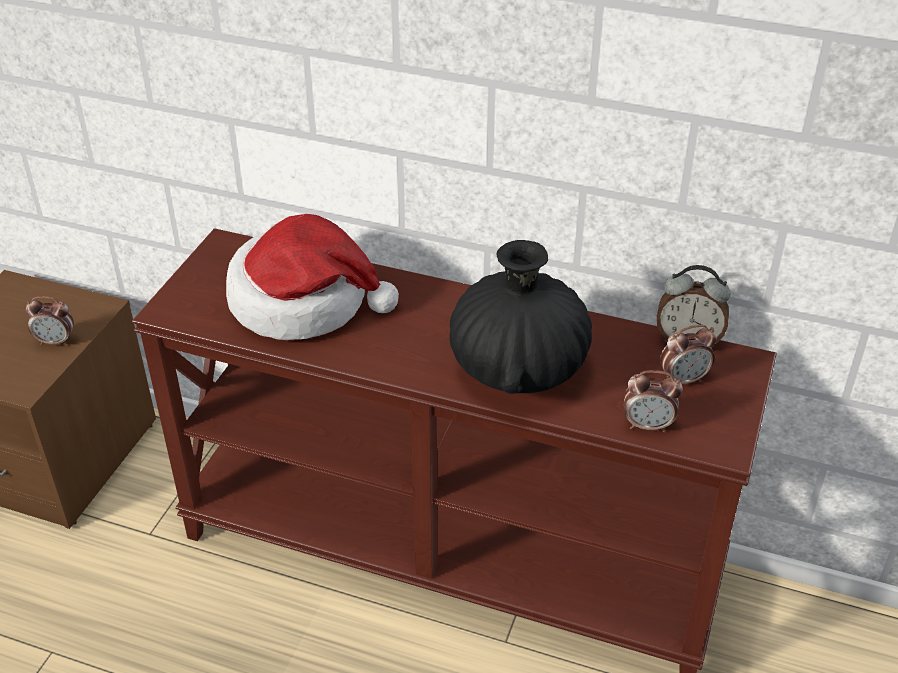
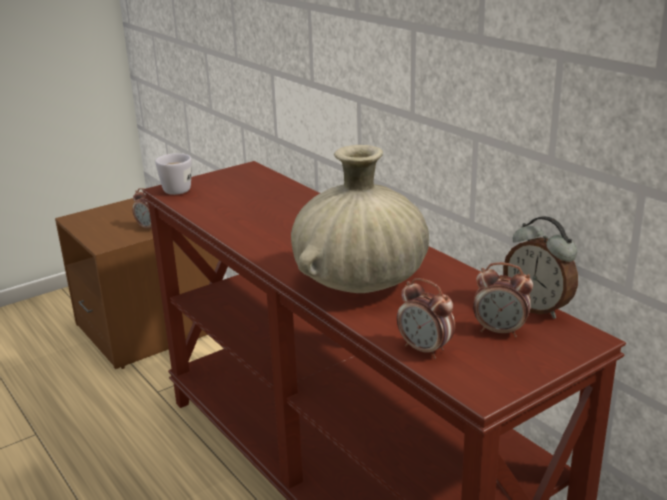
camera: 35 degrees right, 15 degrees down
hat [226,214,399,340] -> none
black vase [449,240,592,394] -> beige vase [291,145,429,293]
none -> white mug [155,153,192,195]

